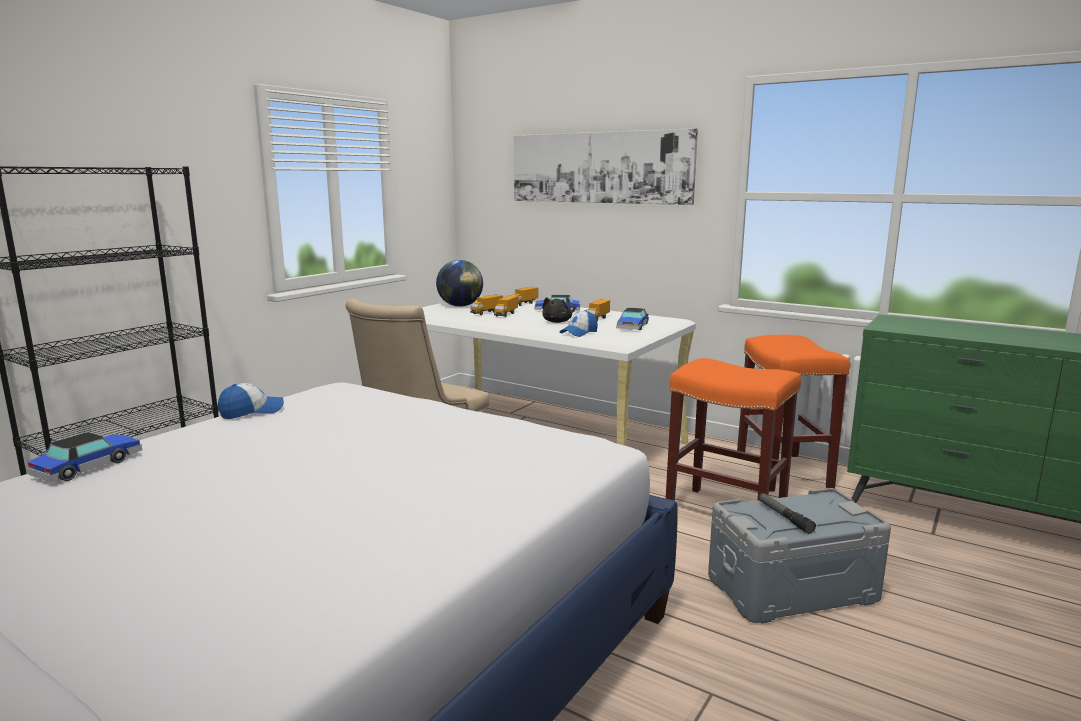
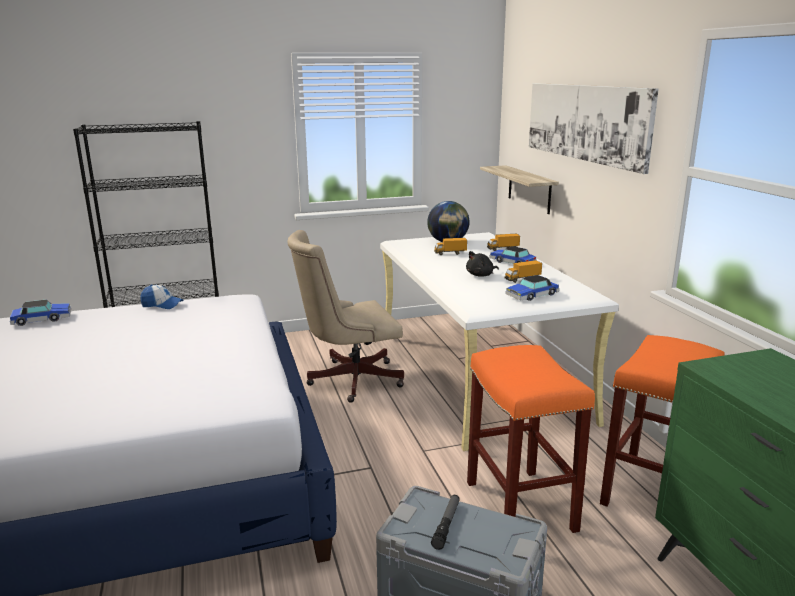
camera: 40 degrees right, 5 degrees up
toy truck [494,296,518,317] -> none
cap [560,310,598,337] -> none
none -> shelf [480,165,559,214]

